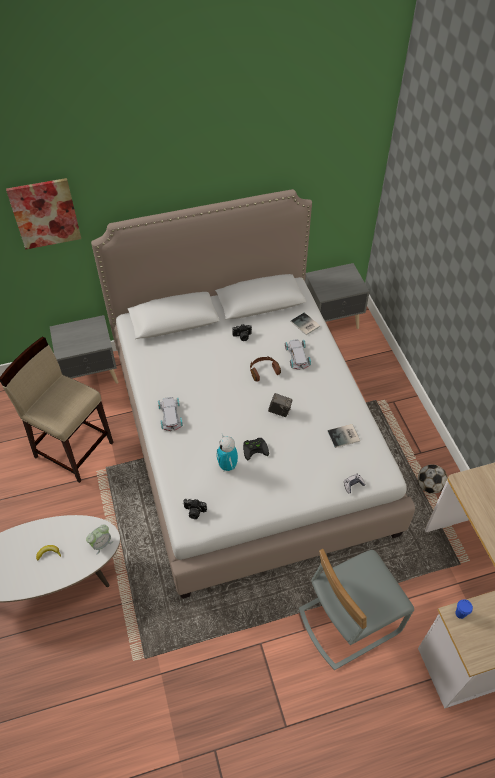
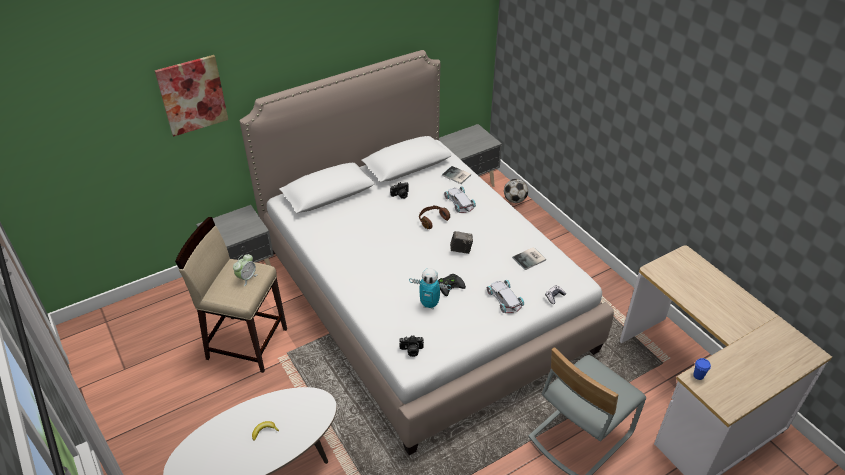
camera: 15 degrees left, 10 degrees down
alarm clock [86,524,113,555] -> alarm clock moved to [233,254,258,286]
white toy car [158,397,183,431] -> white toy car moved to [487,280,524,313]
toy robot [216,434,238,472] -> toy robot turned 45 degrees counterclockwise [409,268,451,309]
football [418,464,448,494] -> football moved to [504,179,528,203]

